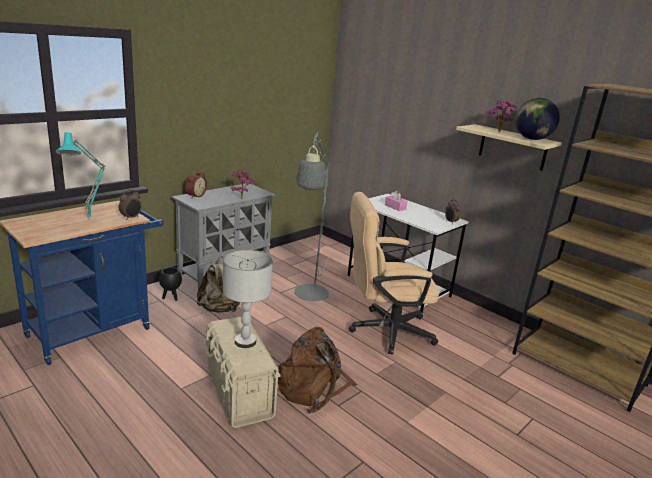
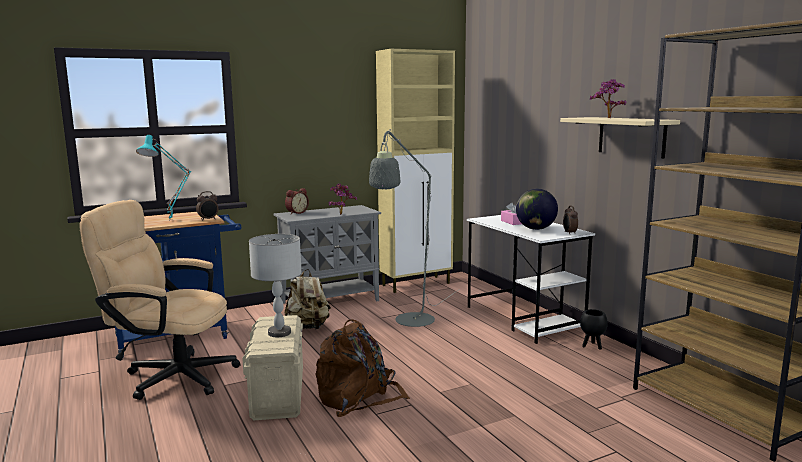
camera: 20 degrees right, 10 degrees down
black planter [159,267,182,301] -> black planter moved to [580,309,608,350]
beige office chair [349,192,439,355] -> beige office chair moved to [79,200,241,400]
globe [515,98,560,140] -> globe moved to [516,189,558,230]
none -> beige cabinet [376,49,455,293]

